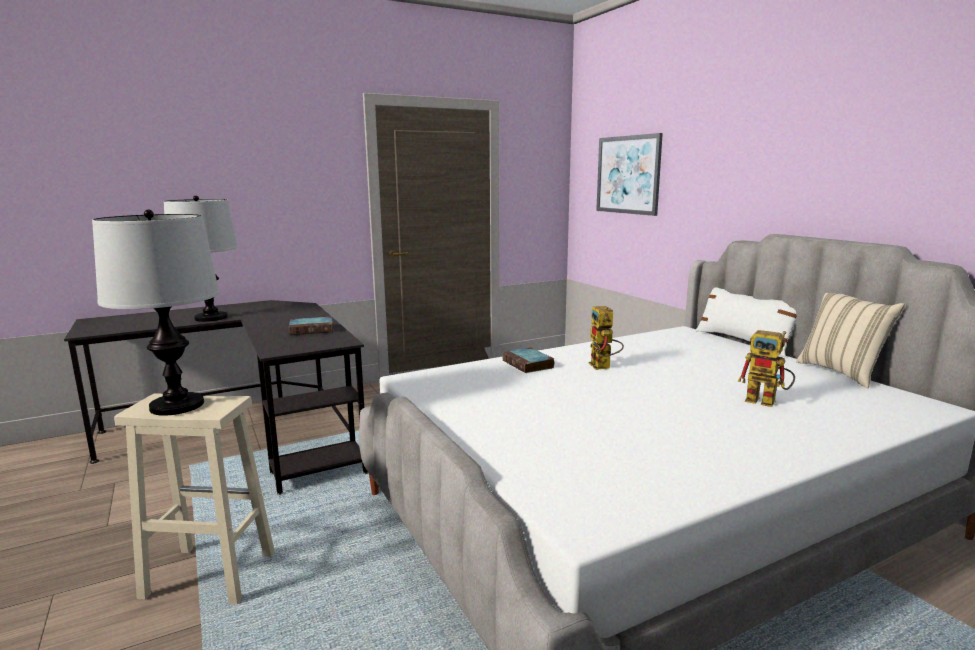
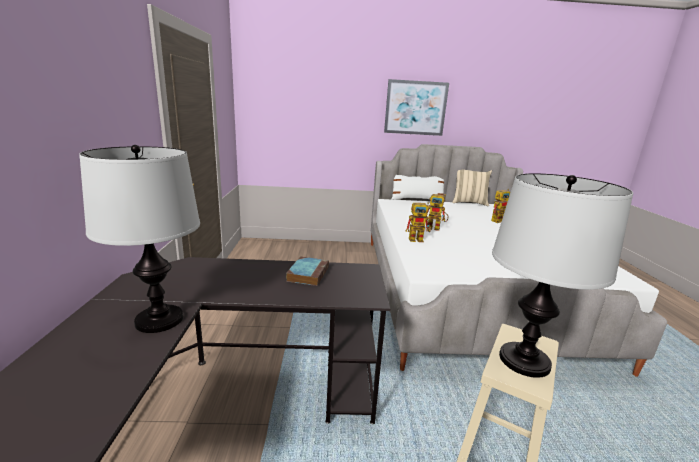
camera: 65 degrees left, 5 degrees up
book [502,347,554,373] -> toy robot [405,202,431,242]
picture [596,133,663,216] -> picture moved to [384,79,449,136]

